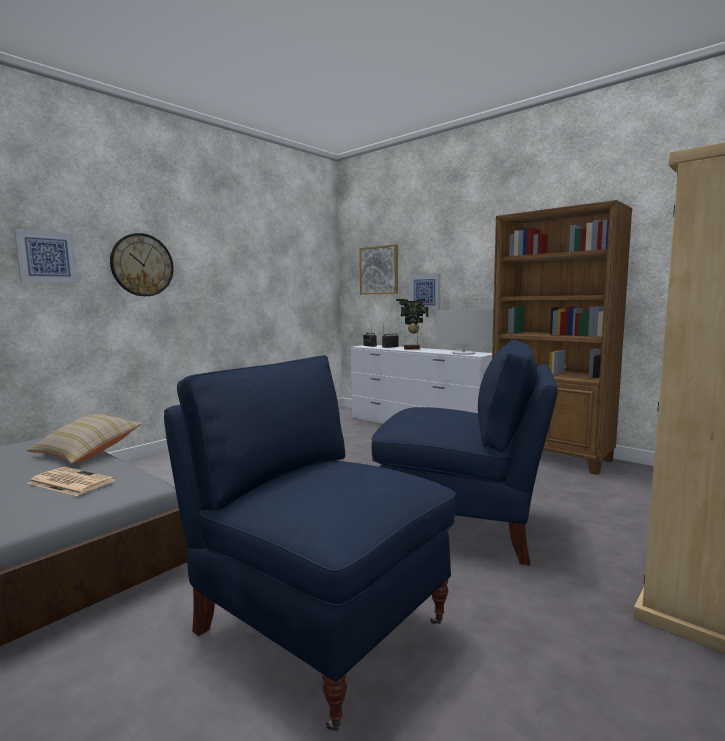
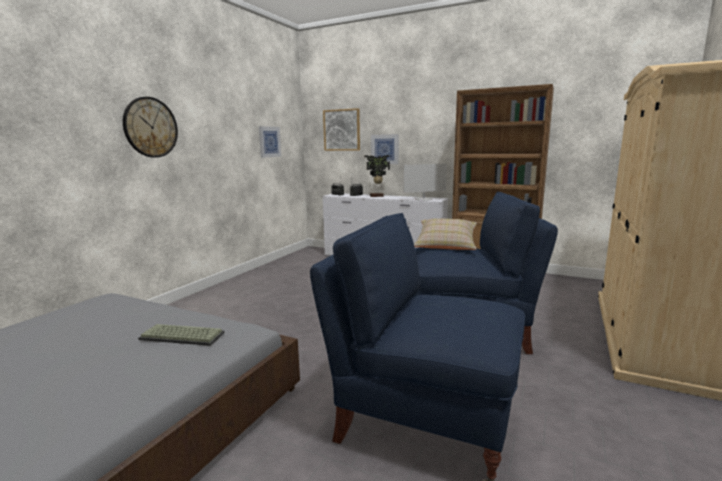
camera: 15 degrees left, 5 degrees up
picture [14,229,79,283] -> picture moved to [259,126,281,158]
beige pillow [27,414,141,464] -> beige pillow moved to [414,218,477,250]
newspaper [27,467,115,496] -> keyboard [138,324,225,346]

